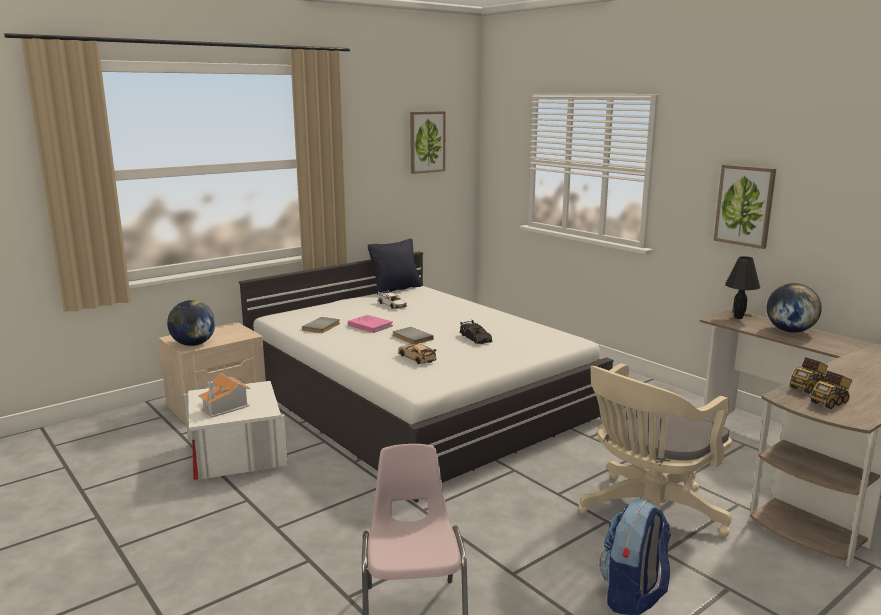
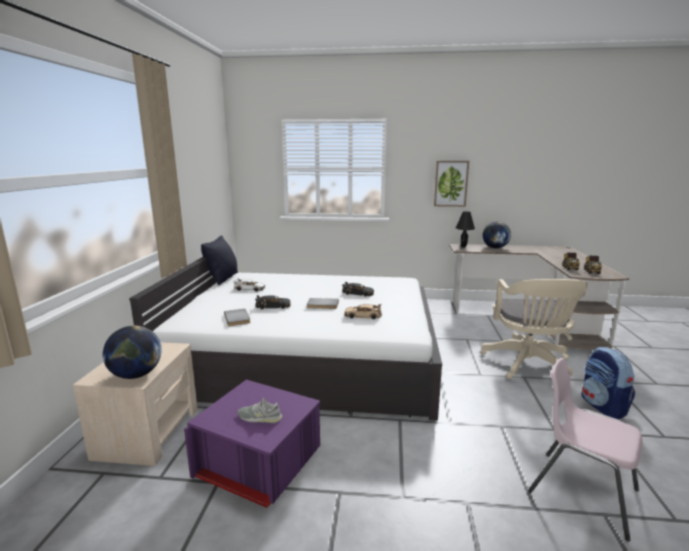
camera: 45 degrees left, 0 degrees up
white storage box [183,381,288,480] -> purple storage box [184,379,321,508]
toy house [198,373,250,418] -> grey shoe [238,398,283,423]
pink book [348,315,393,333] -> black toy car [255,295,291,309]
picture [410,111,445,174] -> none

